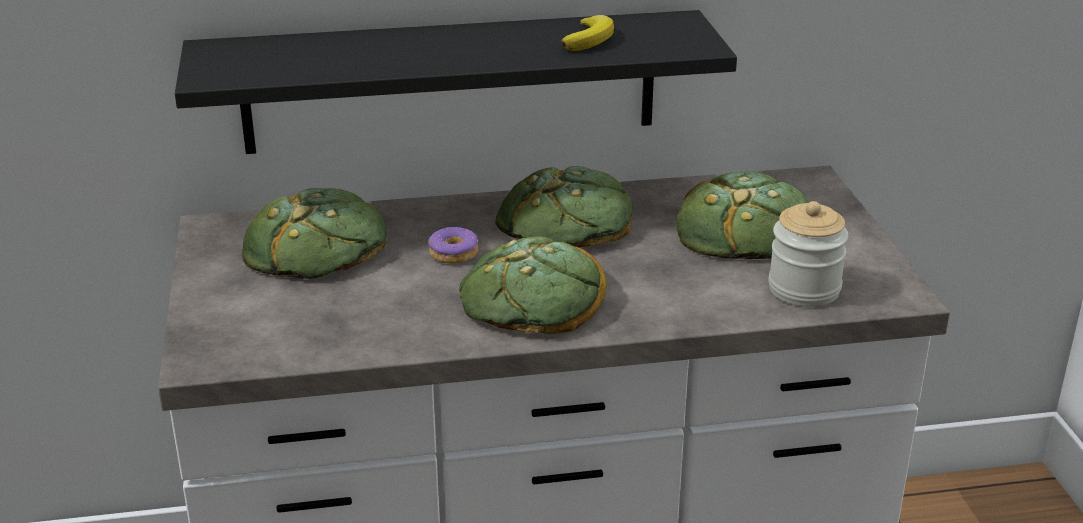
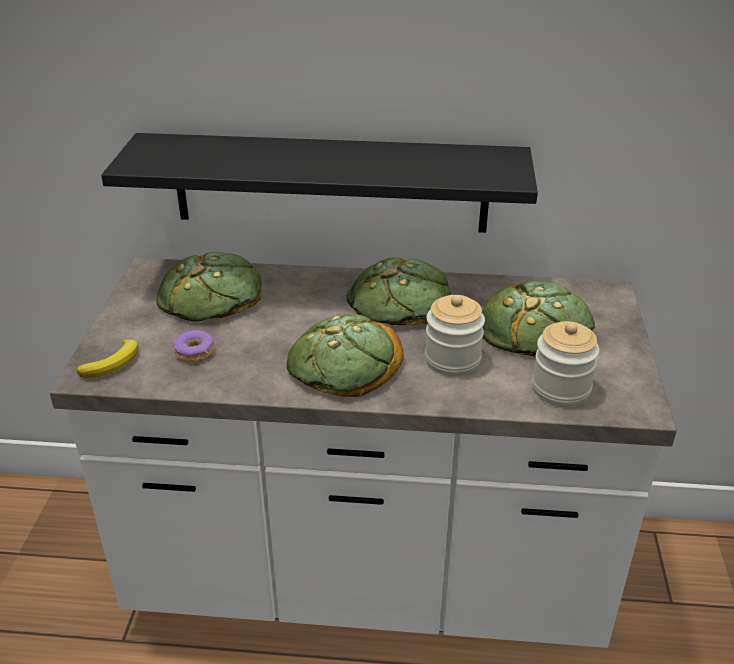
camera: 15 degrees right, 5 degrees up
donut [428,227,479,264] -> donut moved to [173,330,214,362]
banana [561,15,614,51] -> banana moved to [77,339,139,378]
none -> jar [425,295,485,376]

